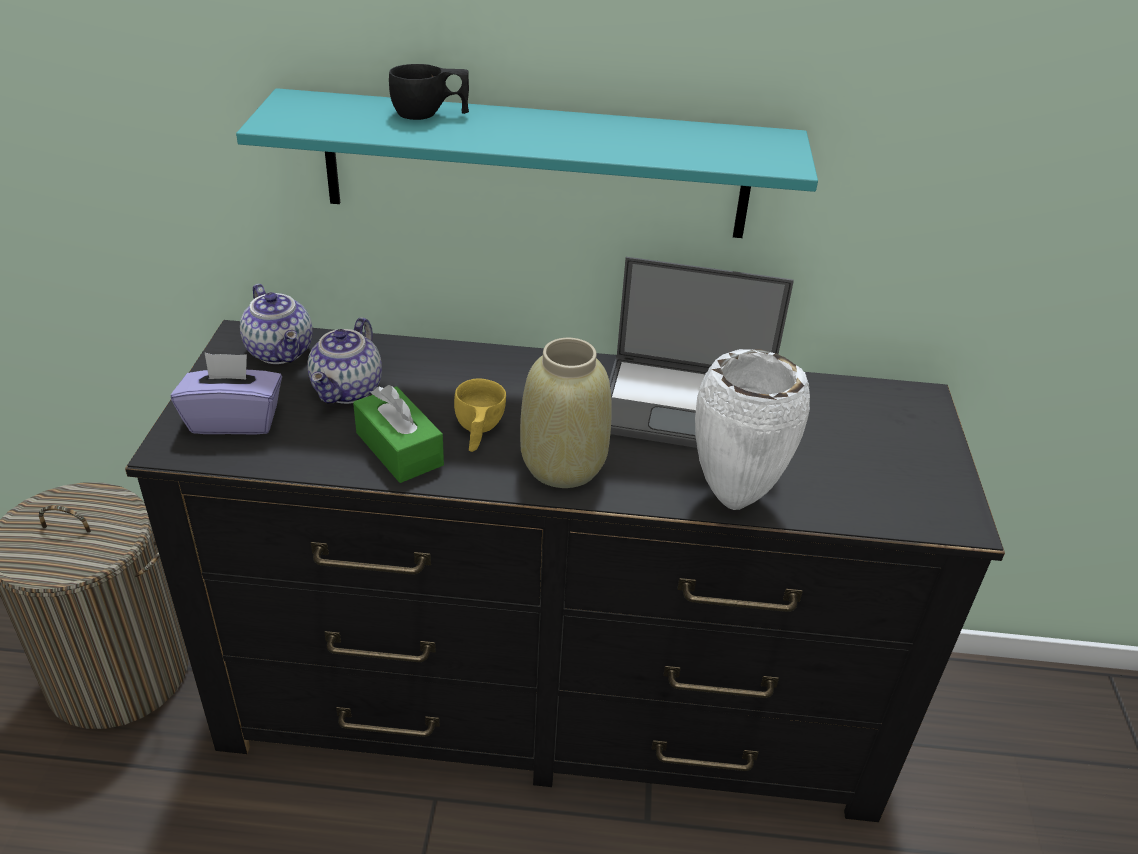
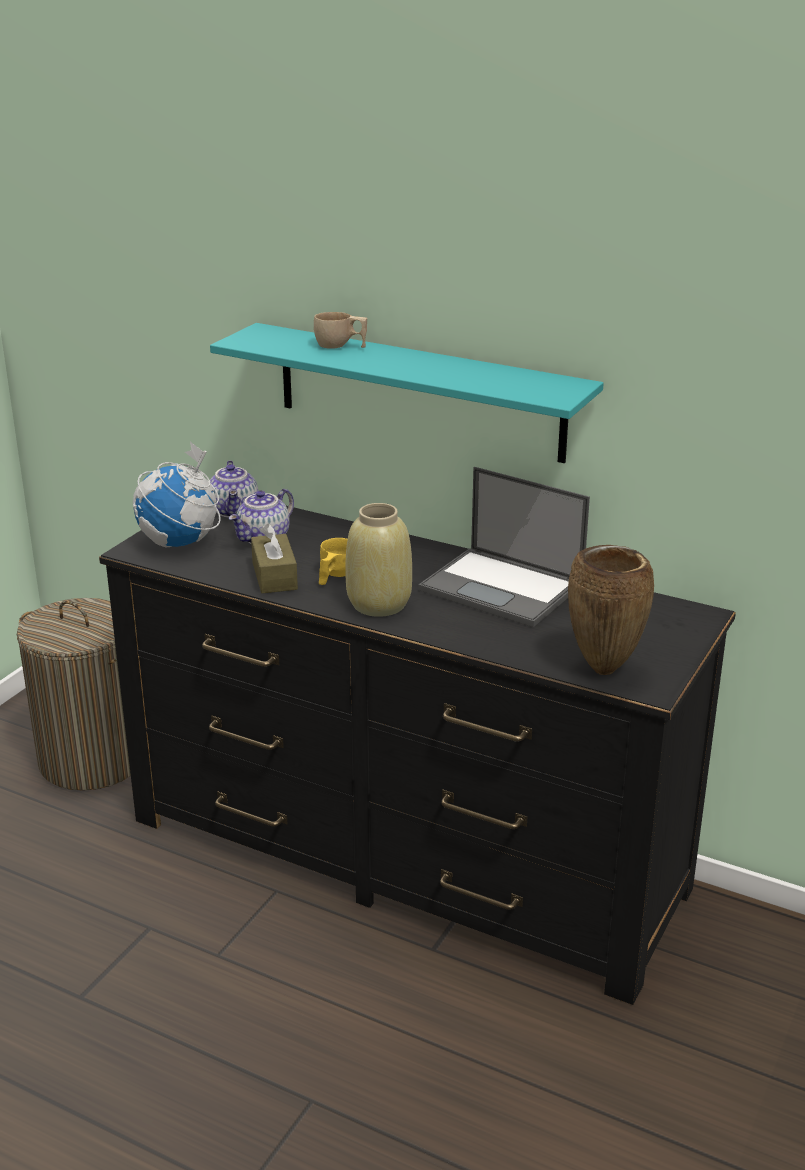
camera: 25 degrees right, 10 degrees down
purple tissue box [171,353,282,435] -> globe [133,442,221,548]
green tissue box [353,385,444,483] -> brown tissue box [251,523,298,593]
black cup [389,64,469,120] -> beige cup [314,312,367,349]
white vase [695,349,810,510] -> none
none -> brown vase [568,545,654,675]

